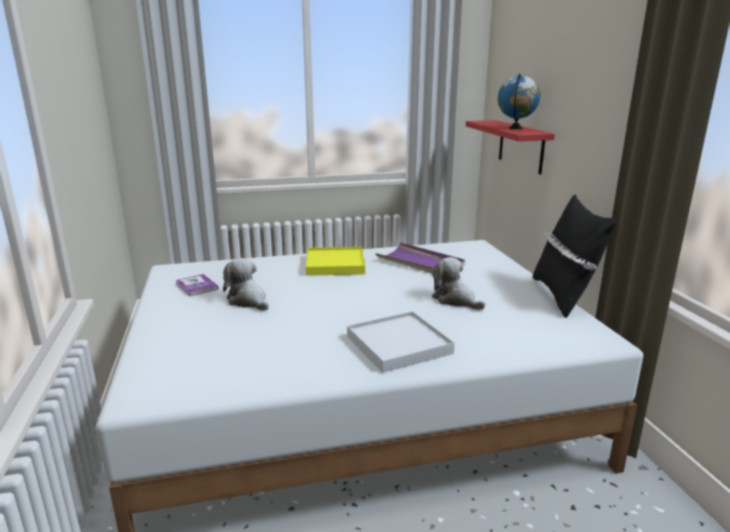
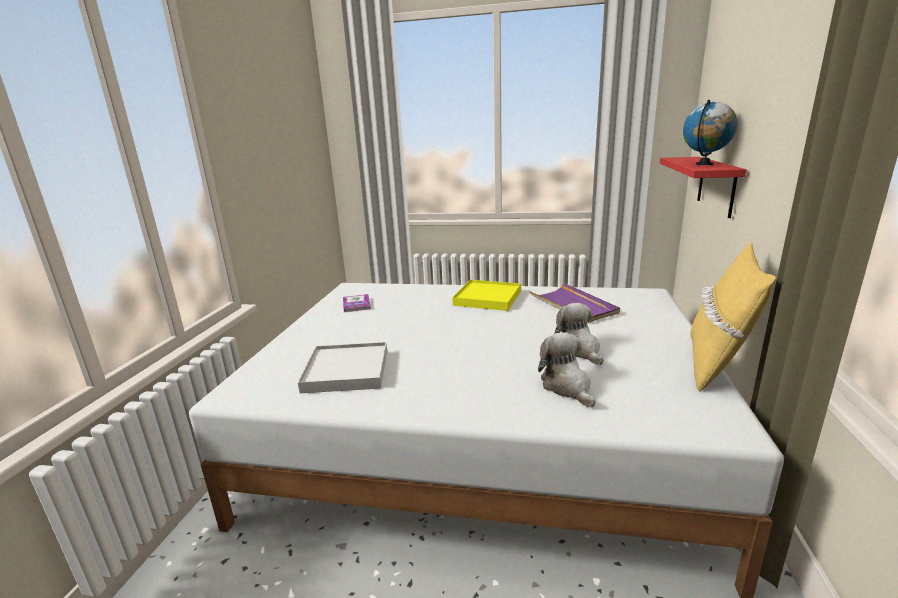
camera: 25 degrees right, 0 degrees up
plush toy [223,258,269,311] -> plush toy moved to [538,332,595,407]
white tray [347,311,455,373] -> white tray moved to [298,342,387,393]
black pillow [533,194,617,318] -> yellow pillow [690,243,776,392]

